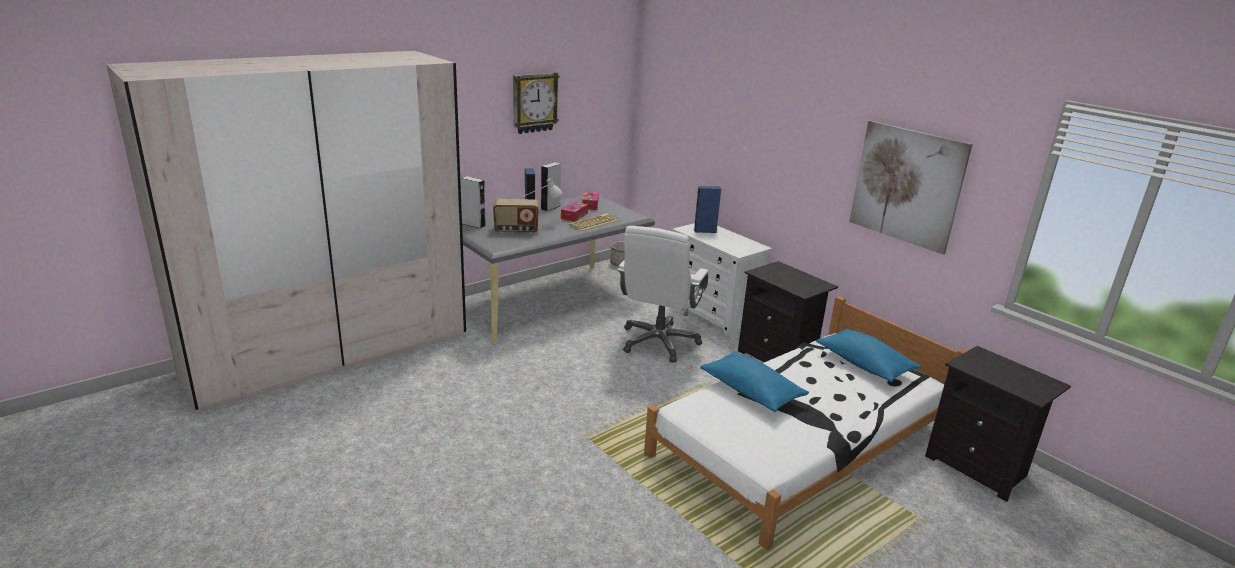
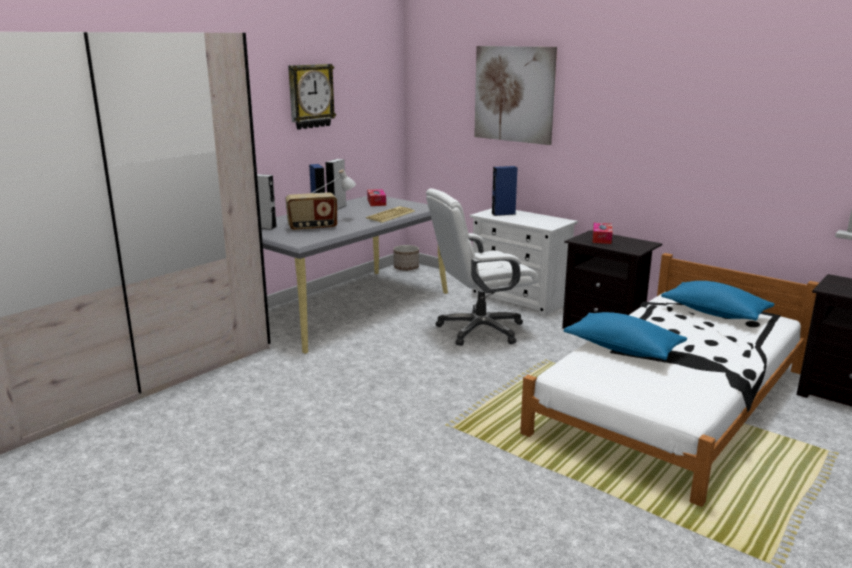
camera: 10 degrees left, 5 degrees down
tissue box [561,202,588,222] -> tissue box moved to [593,223,613,244]
white office chair [617,226,709,363] -> white office chair turned 60 degrees clockwise [426,188,539,346]
picture [849,121,972,255] -> picture moved to [474,46,557,145]

